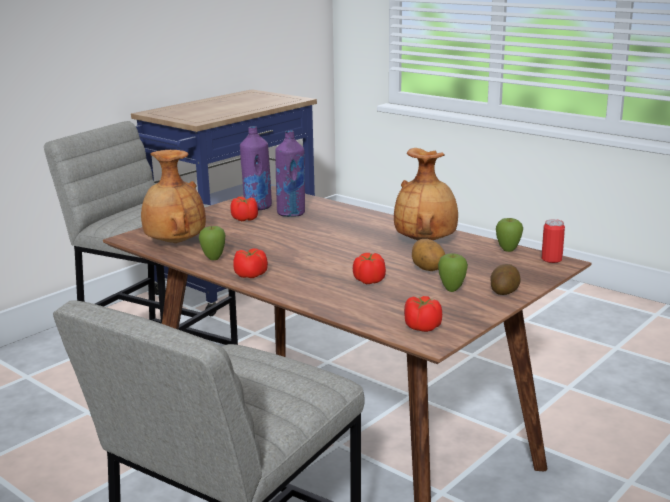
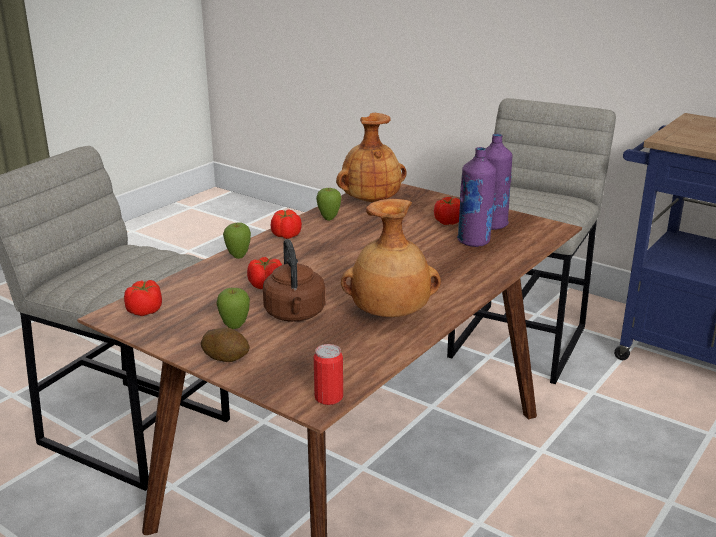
camera: 85 degrees right, 5 degrees up
potato [412,239,445,271] -> brown kettle [263,239,325,322]
apple [496,218,523,252] -> apple moved to [223,222,251,259]

